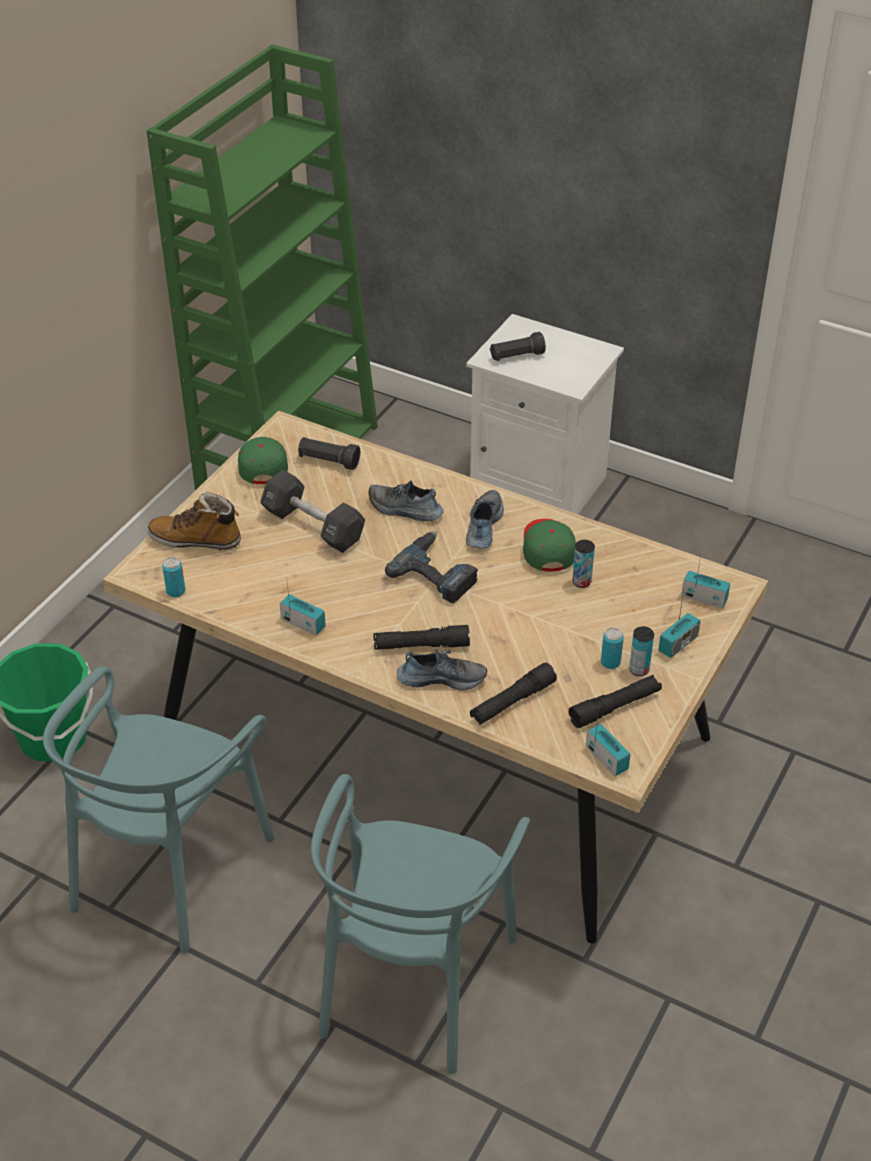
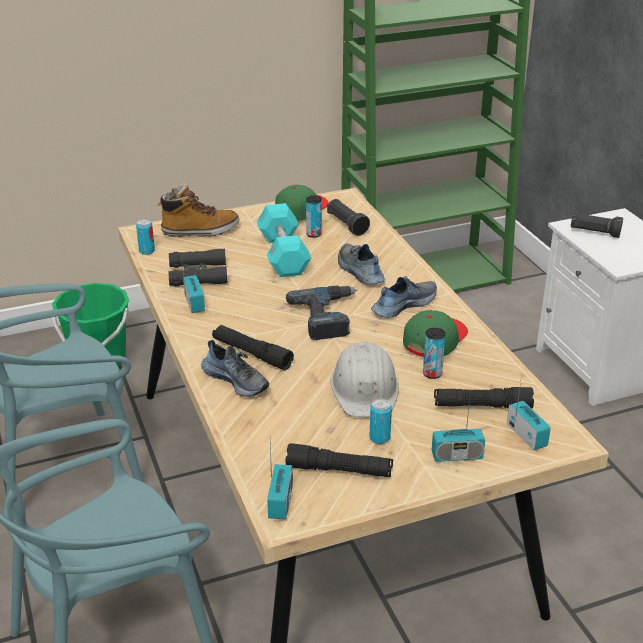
camera: 40 degrees right, 10 degrees down
boot [147,492,241,551] -> boot turned 120 degrees clockwise [157,183,239,237]
black dumbbell [260,470,365,553] -> turquoise dumbbell [257,203,311,277]
black flashlight [470,663,557,725] -> black flashlight moved to [434,387,534,408]
can [629,626,654,676] -> can moved to [306,196,322,238]
none -> black binoculars [169,248,227,286]
none -> white hard hat [330,341,399,418]

